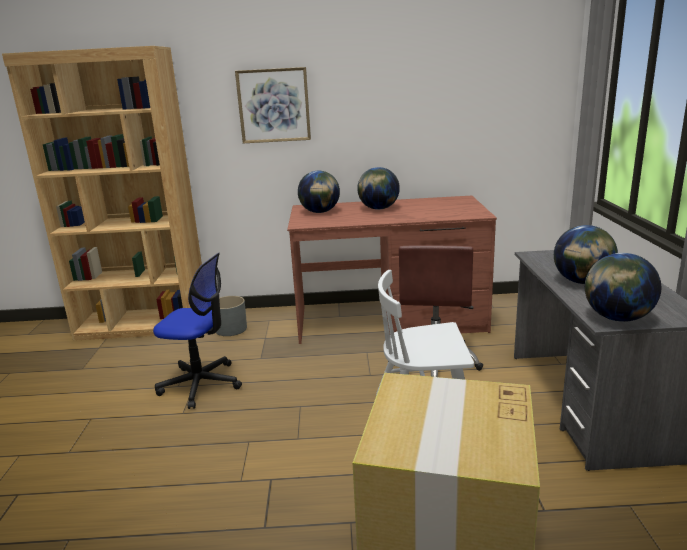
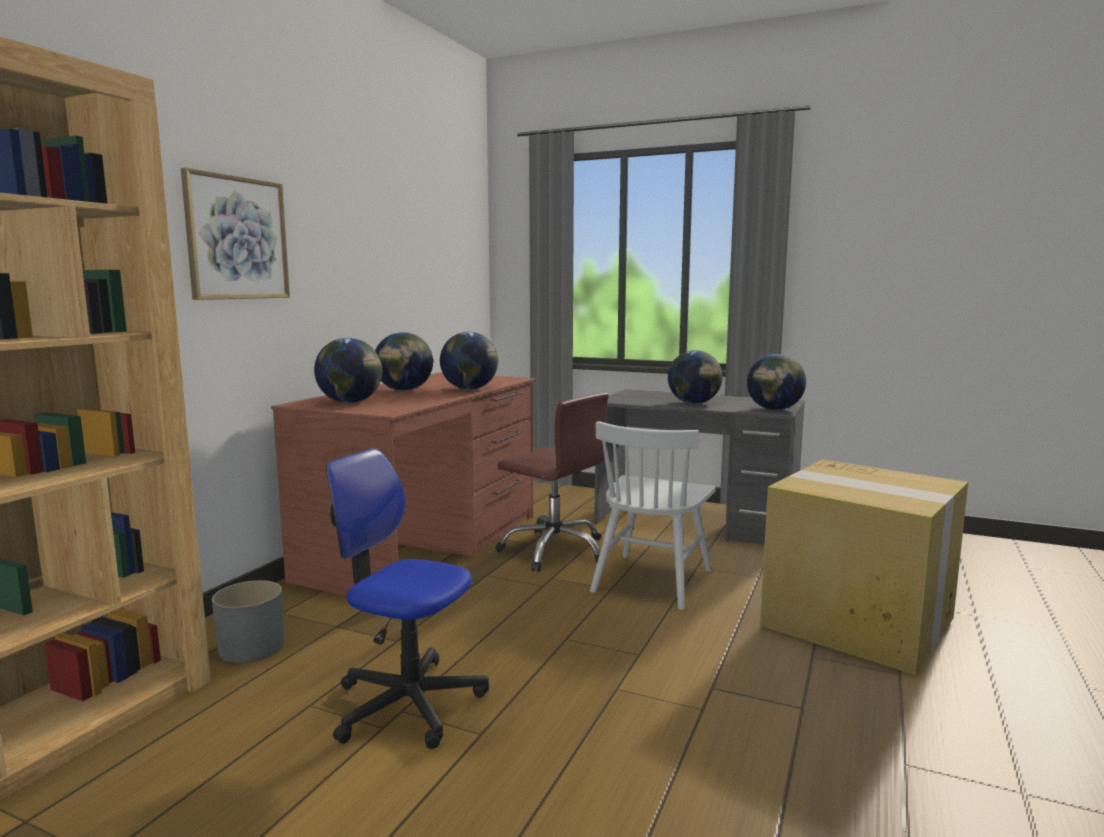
camera: 65 degrees left, 10 degrees down
office chair [153,253,242,409] -> office chair turned 105 degrees counterclockwise [326,448,489,749]
none -> globe [440,332,498,390]

